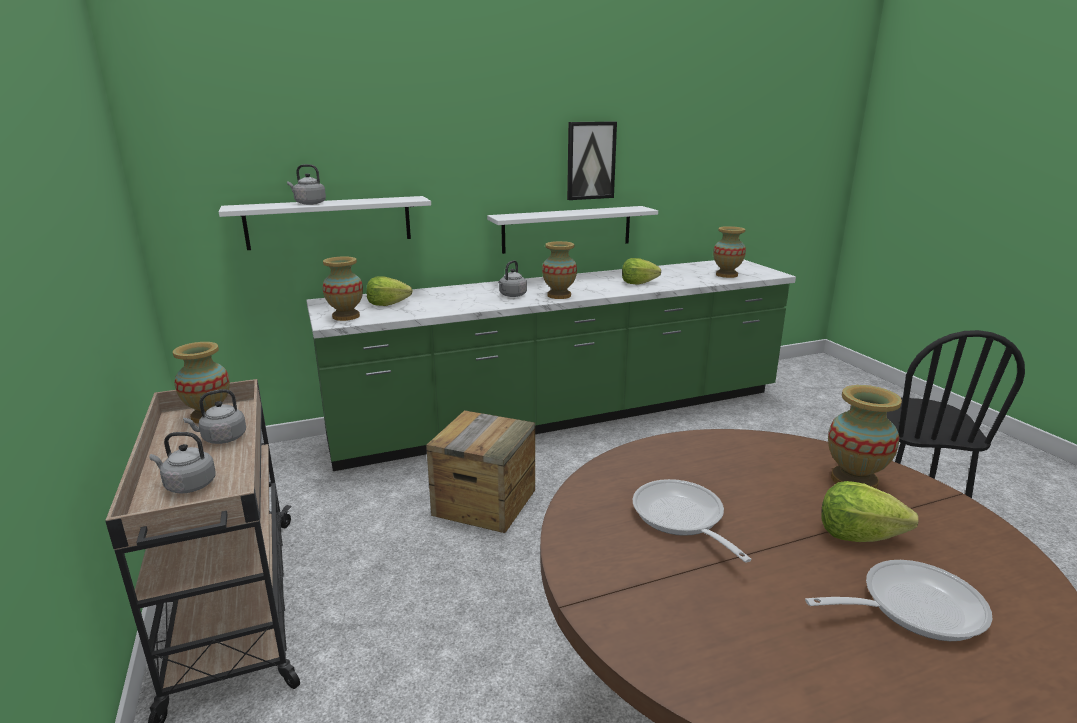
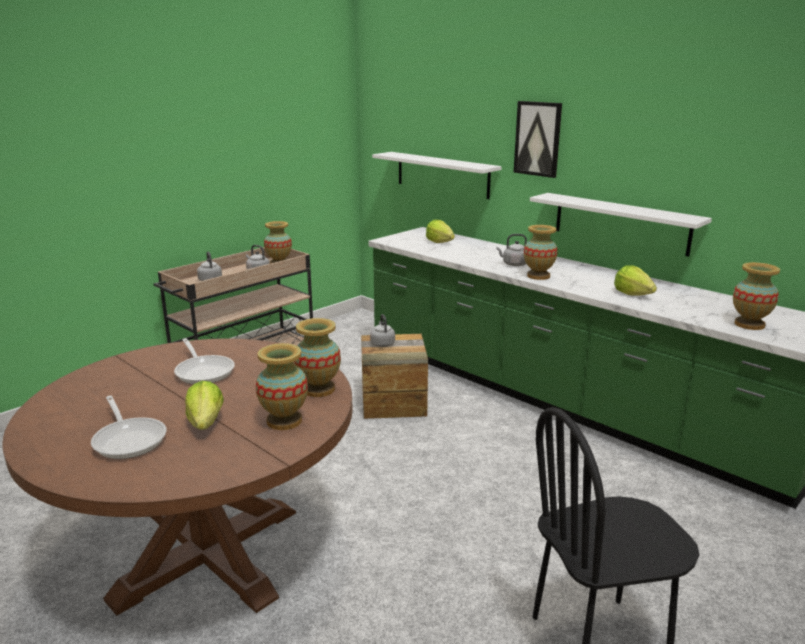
camera: 65 degrees right, 0 degrees up
grey kettle [287,164,326,205] -> grey kettle moved to [370,314,395,347]
vase [323,256,363,321] -> vase moved to [294,318,341,397]
picture [567,122,617,200] -> picture moved to [514,101,562,178]
frying pan [633,479,751,562] -> frying pan turned 105 degrees clockwise [174,338,235,384]

